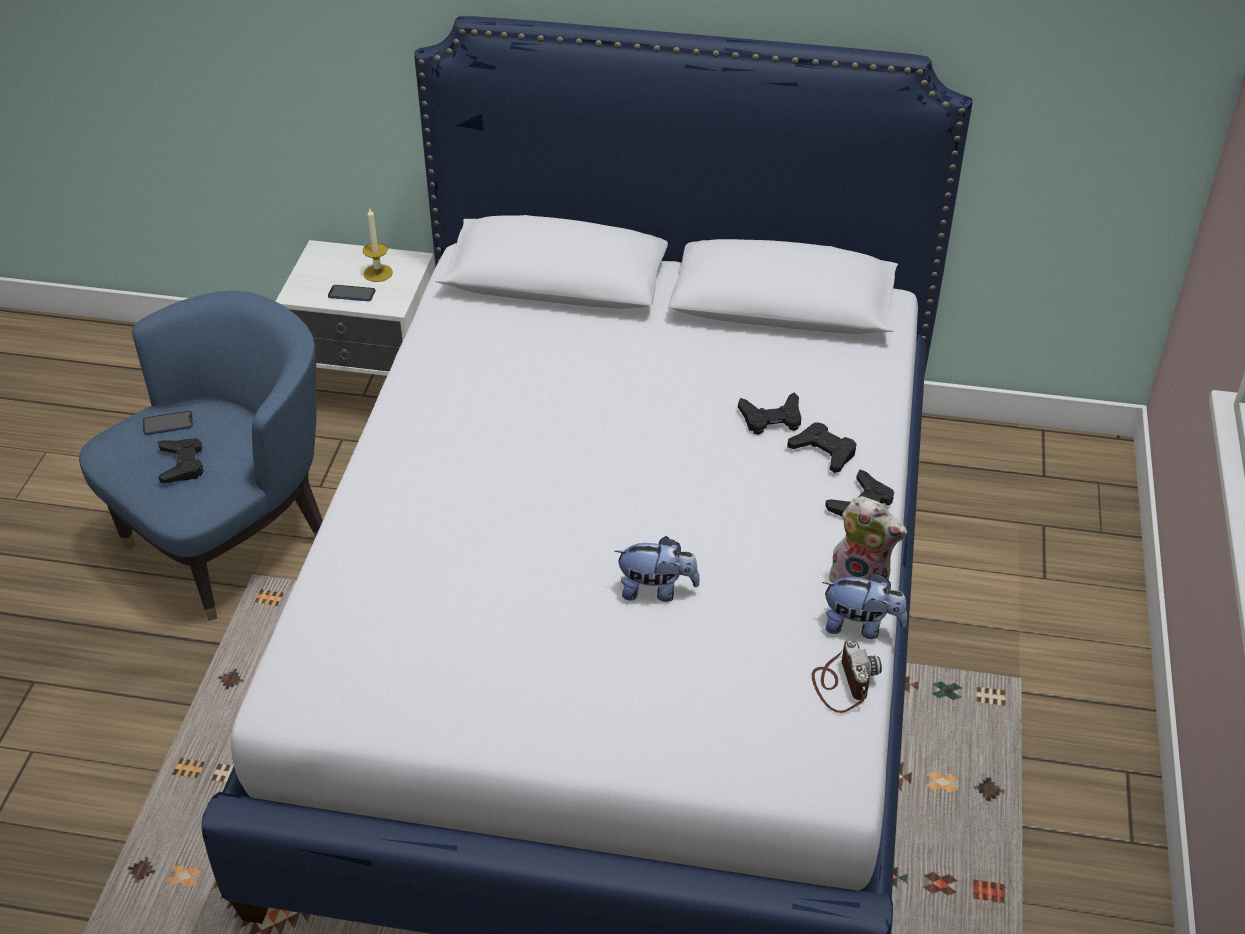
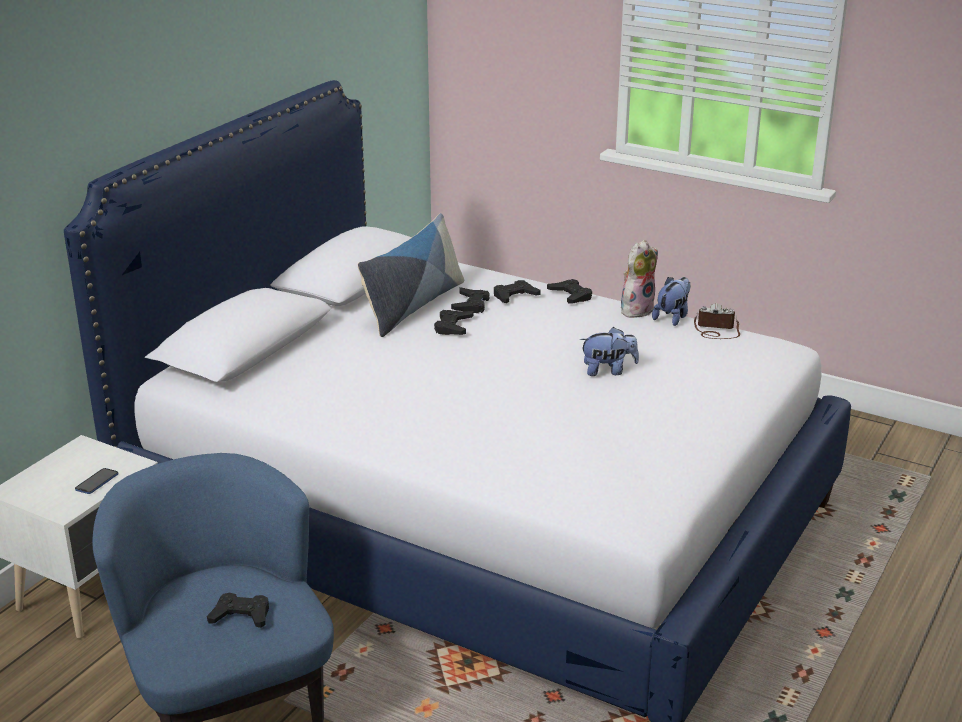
camera: 70 degrees left, 15 degrees down
phone [143,411,193,435] -> none
candle [363,207,393,282] -> none
plush toy [614,536,700,602] -> plush toy turned 60 degrees clockwise [580,327,639,376]
none -> pillow [358,213,464,337]
none -> black game controller [434,310,474,335]

